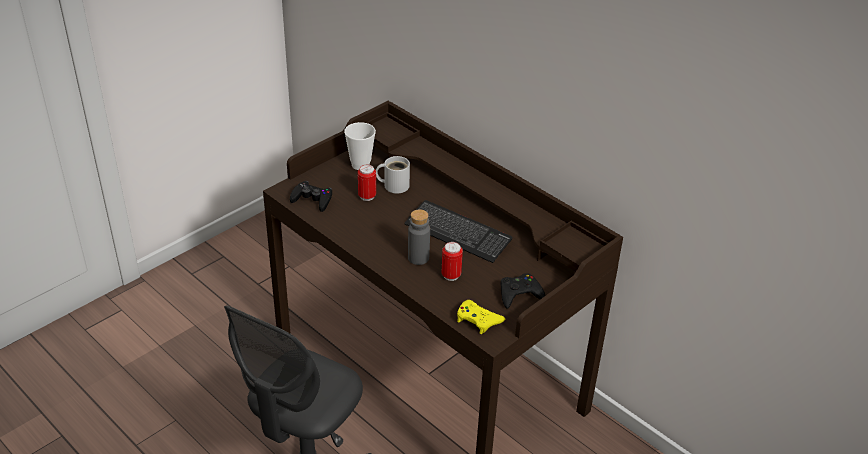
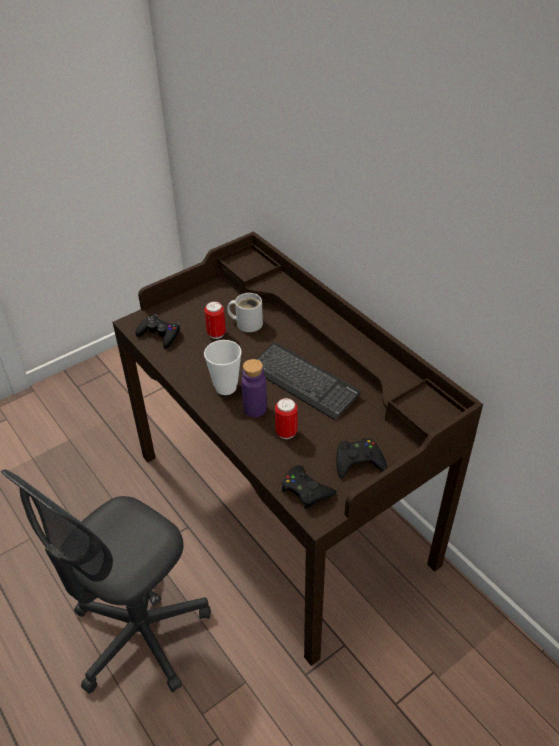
camera: 10 degrees right, 5 degrees up
cup [344,122,376,170] -> cup moved to [204,340,242,395]
grey bottle [408,209,430,265] -> purple bottle [242,359,267,417]
yellow game controller [457,300,505,334] -> black game controller [282,465,337,510]

